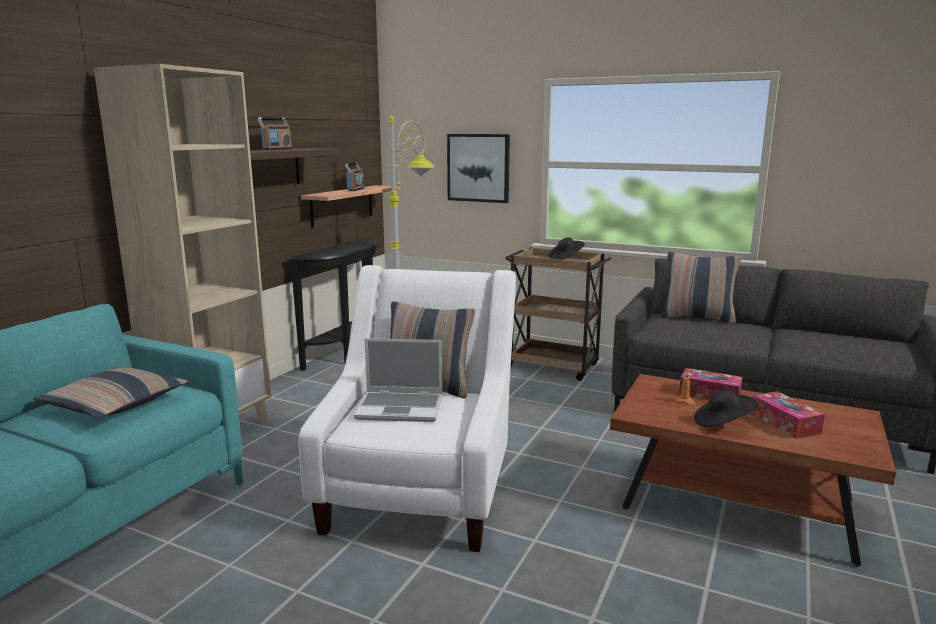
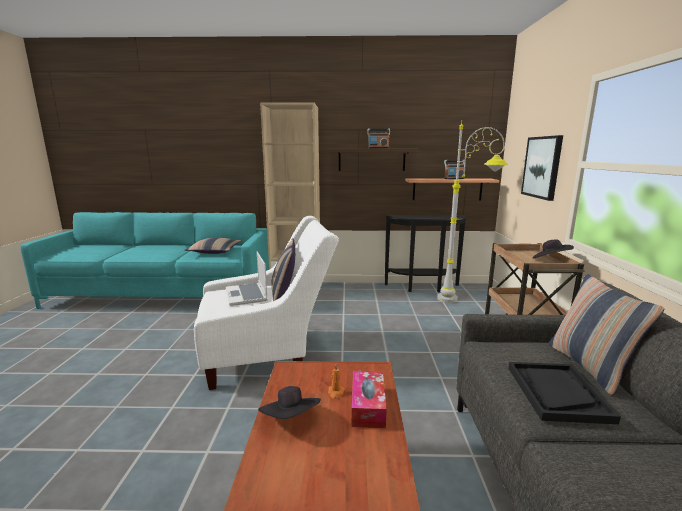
camera: 65 degrees right, 0 degrees up
tissue box [750,391,825,439] -> none
none -> black tray [508,362,621,425]

